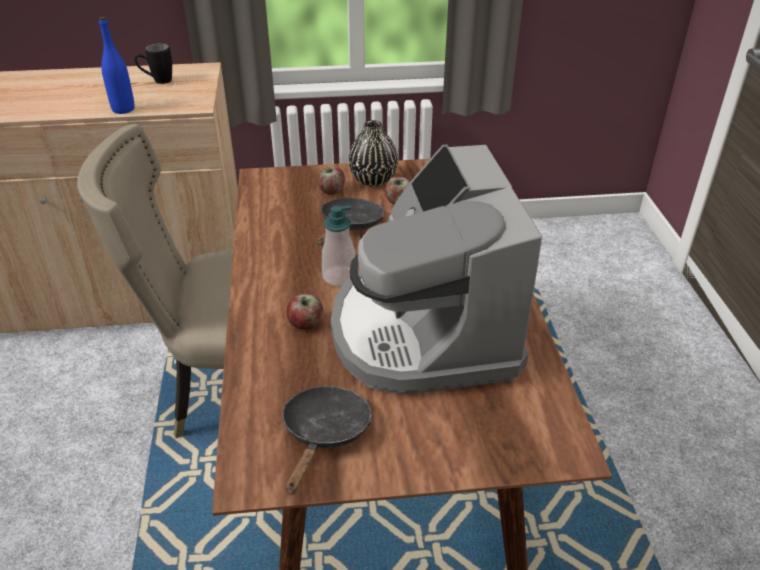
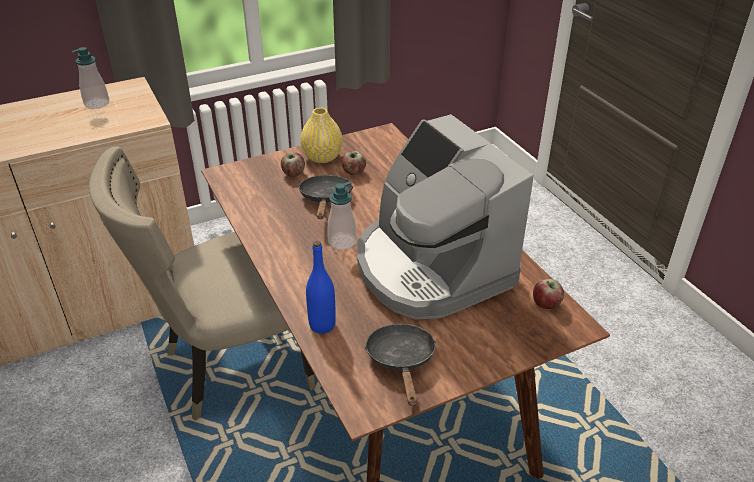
camera: 20 degrees left, 0 degrees up
blue bottle [99,17,135,114] -> blue bottle moved to [306,241,336,334]
black mug [134,43,172,84] -> soap dispenser [72,47,109,109]
apple [287,294,323,330] -> apple moved to [533,279,564,309]
black vase [348,120,398,186] -> yellow vase [300,108,343,163]

